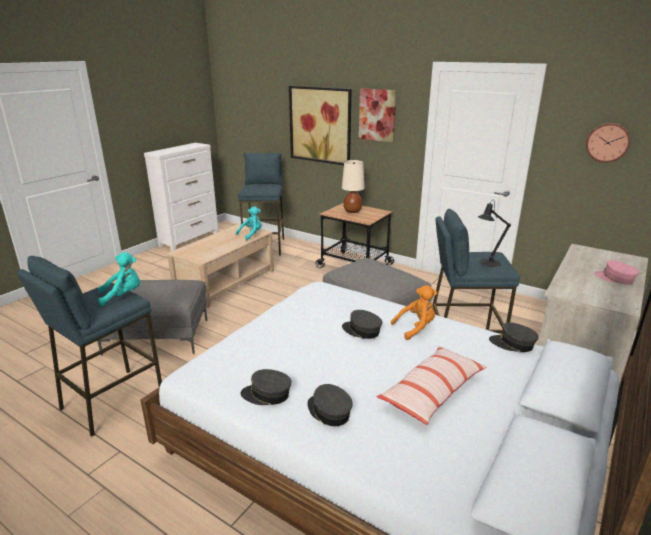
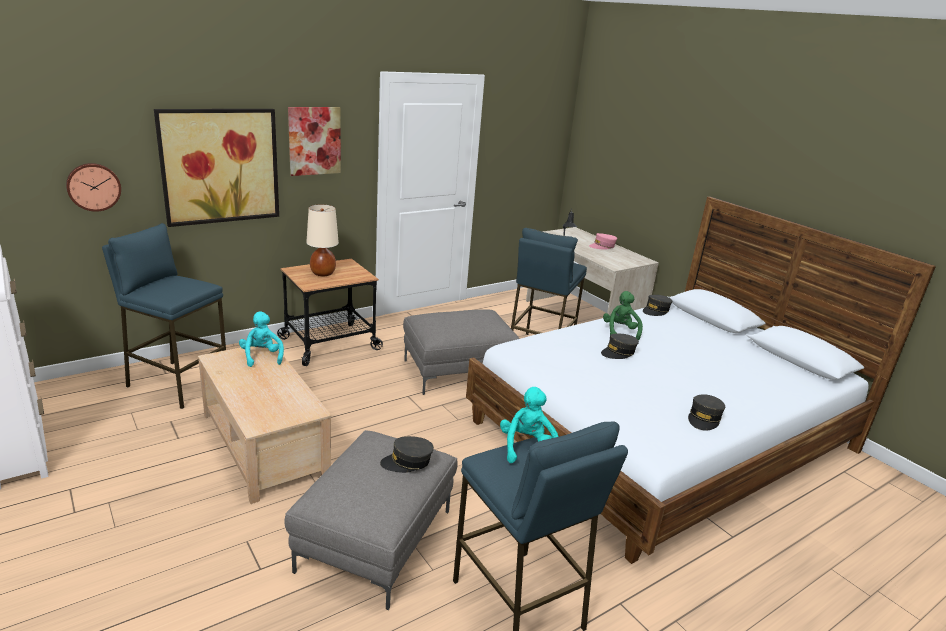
camera: 70 degrees left, 0 degrees up
grey cap [307,384,352,426] -> grey cap moved to [380,436,434,473]
pillow [377,346,487,425] -> none
orange plush toy [391,285,437,340] -> green plush toy [603,291,643,341]
wall clock [586,123,631,163] -> wall clock moved to [66,163,121,212]

